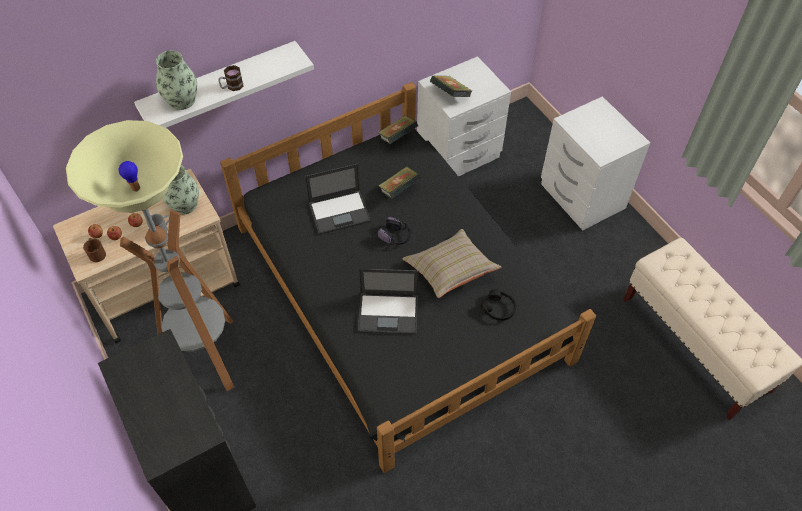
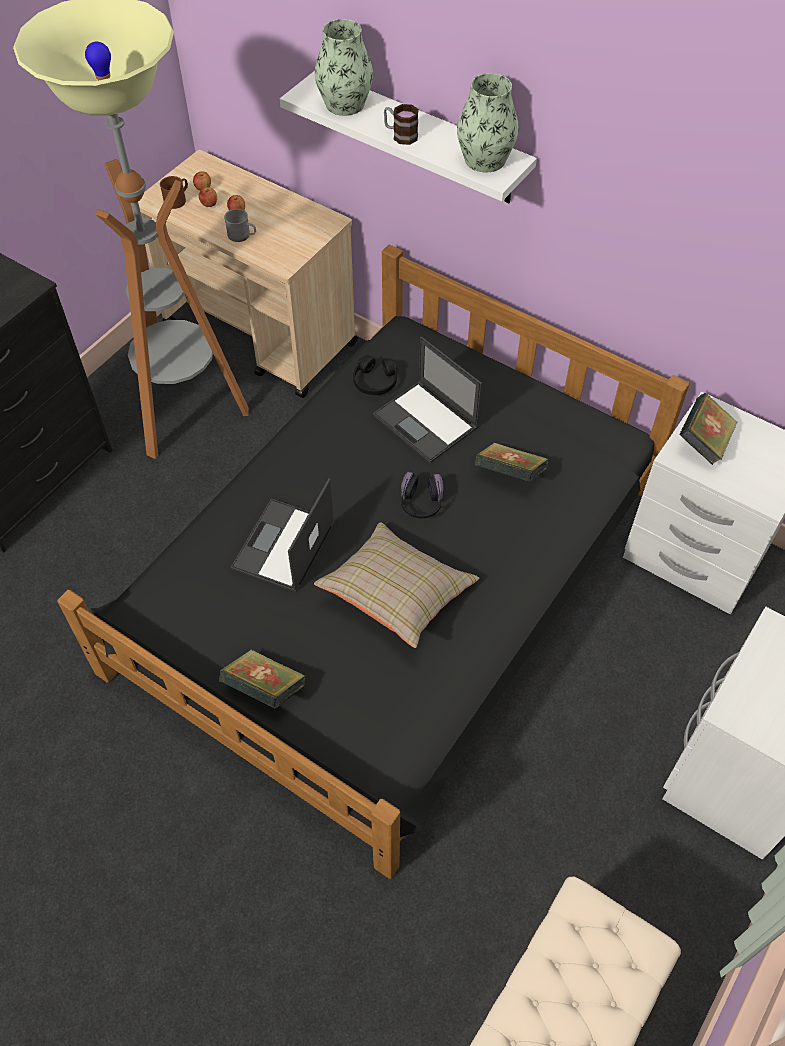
camera: 65 degrees right, 0 degrees up
vase [162,165,199,215] -> vase moved to [457,73,519,173]
laptop [358,268,419,335] -> laptop turned 45 degrees clockwise [231,478,335,593]
book [378,115,418,144] -> book moved to [219,650,306,709]
black headphones [481,289,516,321] -> black headphones moved to [353,355,397,395]

